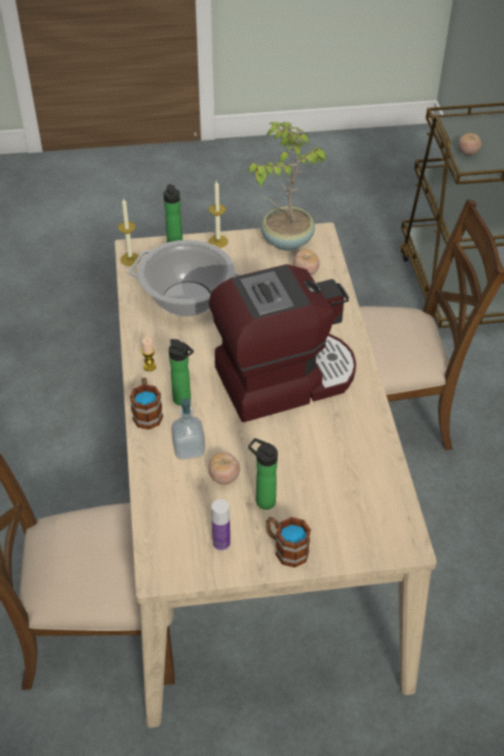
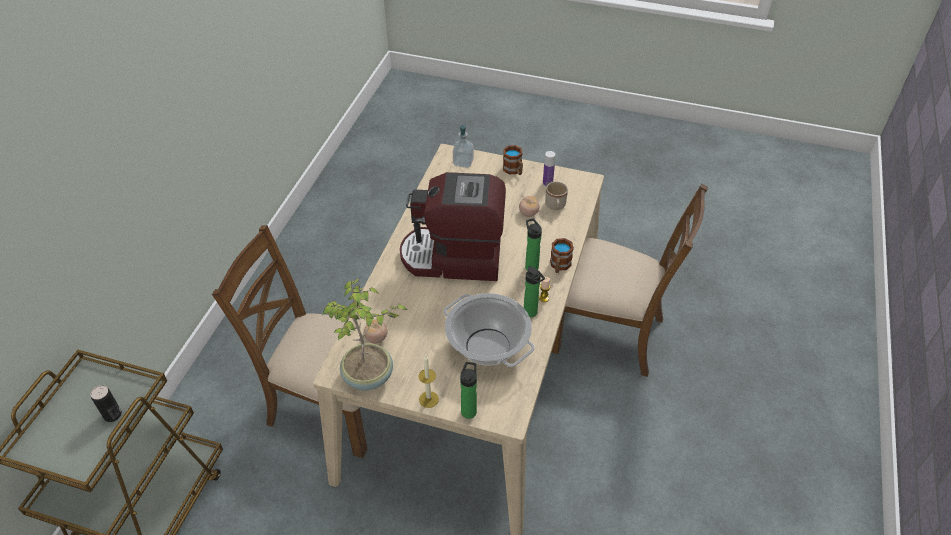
camera: 155 degrees left, 0 degrees up
candle [118,198,140,266] -> none
soap dispenser [171,398,205,460] -> soap dispenser moved to [453,124,474,168]
bottle [248,438,278,510] -> bottle moved to [524,266,545,317]
tomato [458,133,481,155] -> can [90,385,122,422]
none -> beige mug [545,182,568,210]

